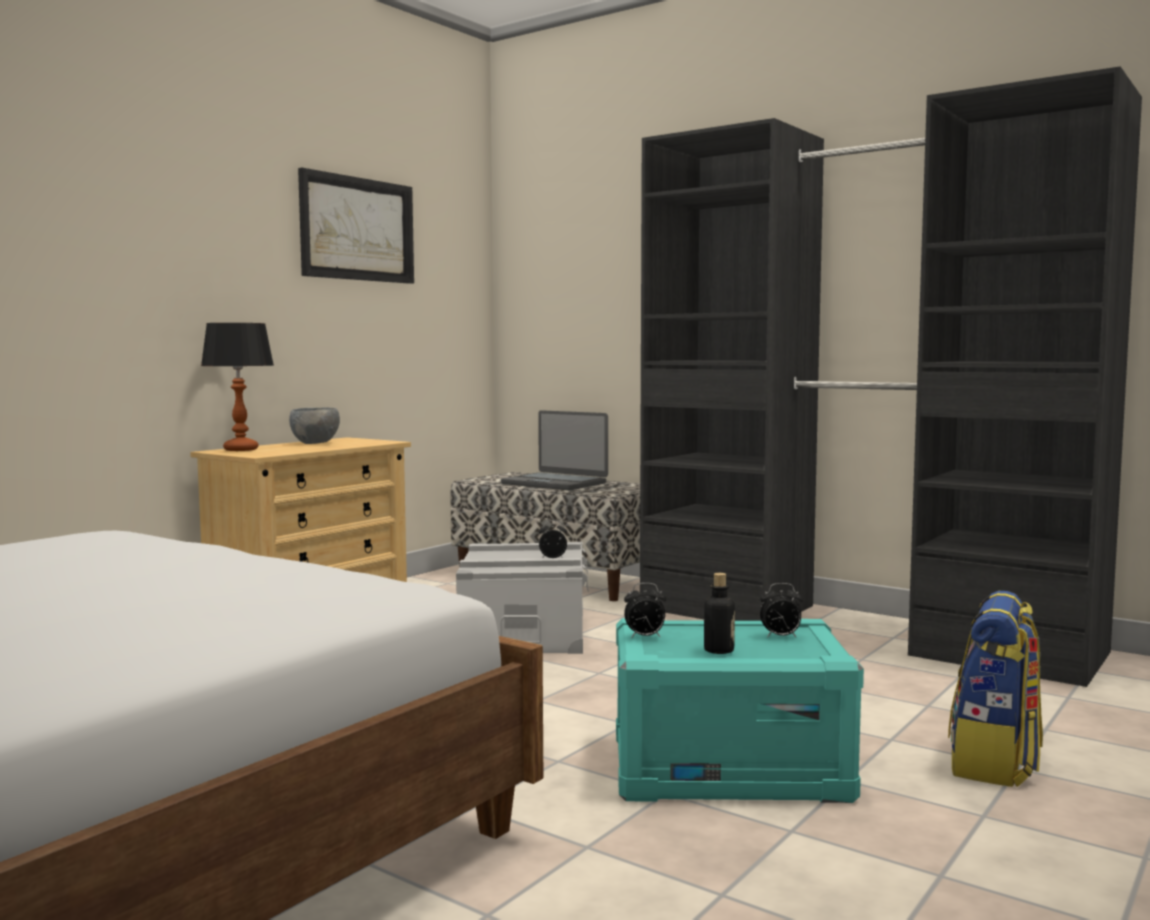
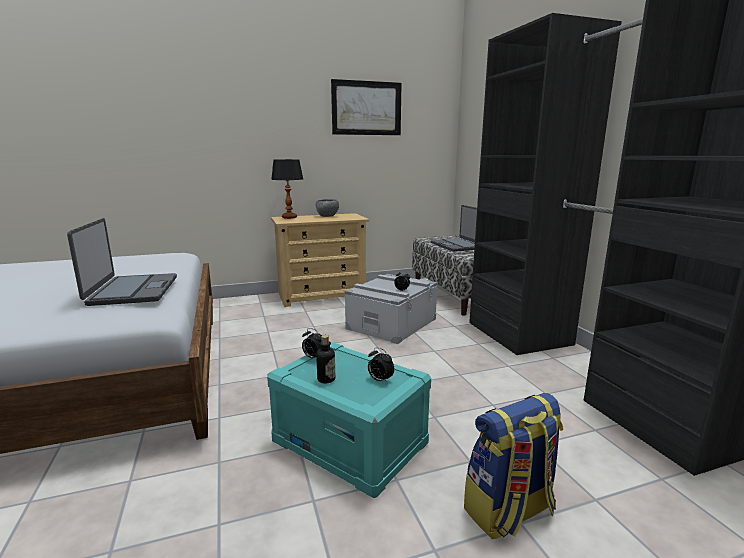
camera: 35 degrees right, 10 degrees up
none -> laptop [67,218,177,306]

